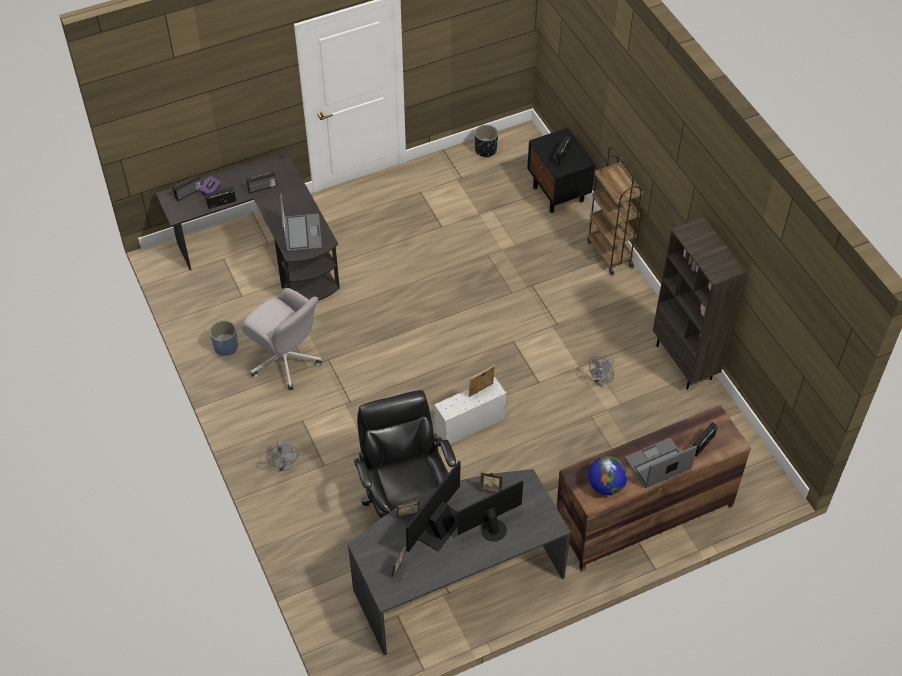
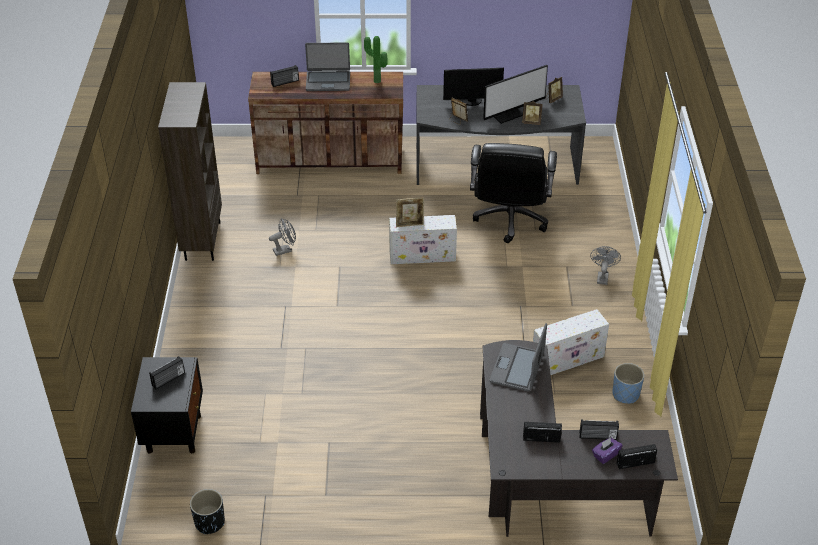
camera: 155 degrees left, 10 degrees down
grey office chair [241,288,322,390] -> white storage box [533,309,609,375]
brown cart [587,147,643,276] -> none
globe [588,456,628,495] -> potted plant [364,36,388,83]

